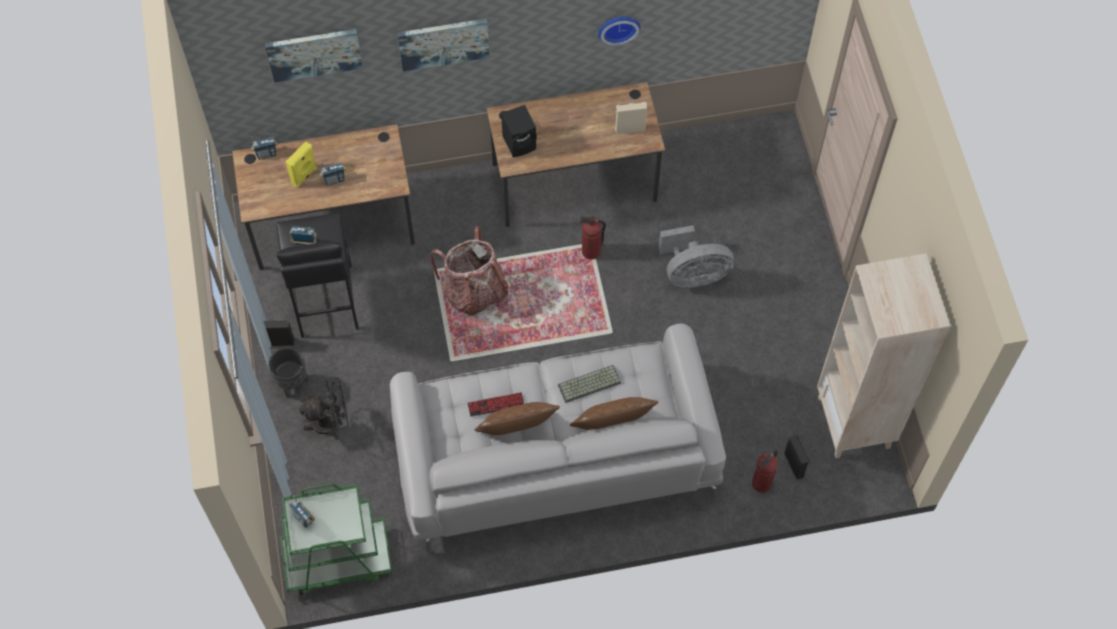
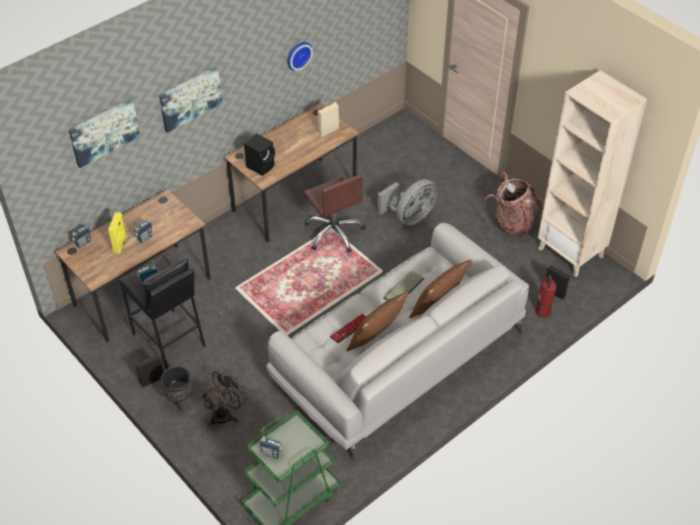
camera: 30 degrees left, 15 degrees down
backpack [430,226,508,316] -> backpack moved to [484,172,541,237]
fire extinguisher [579,215,606,259] -> brown office chair [304,174,366,253]

